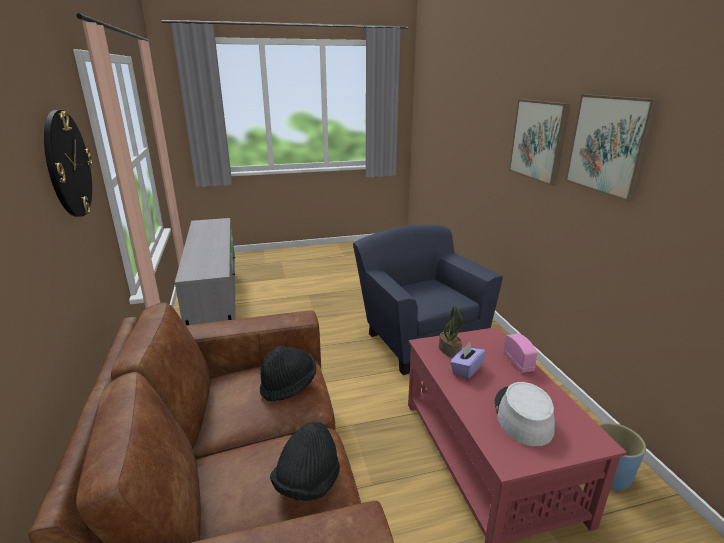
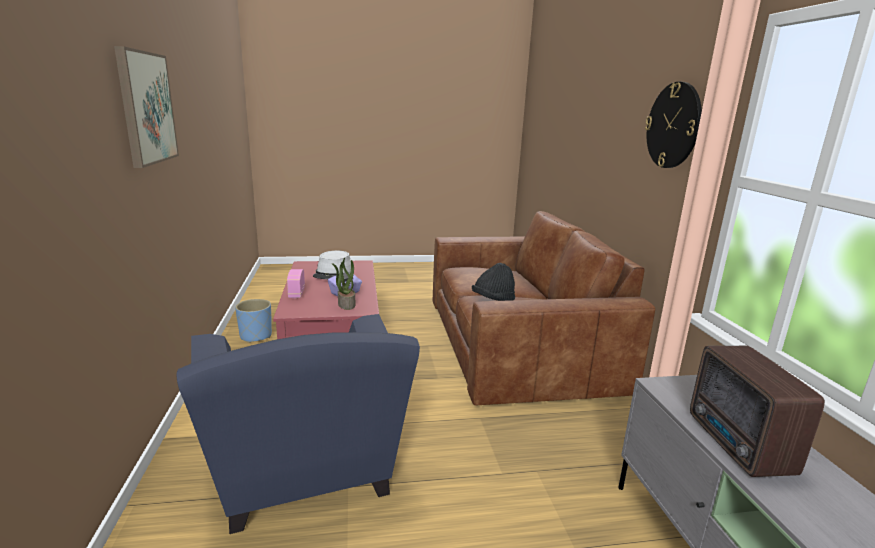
camera: 175 degrees left, 5 degrees down
black hat [270,422,340,501] -> none
picture [509,99,570,186] -> none
none -> radio [690,346,825,477]

